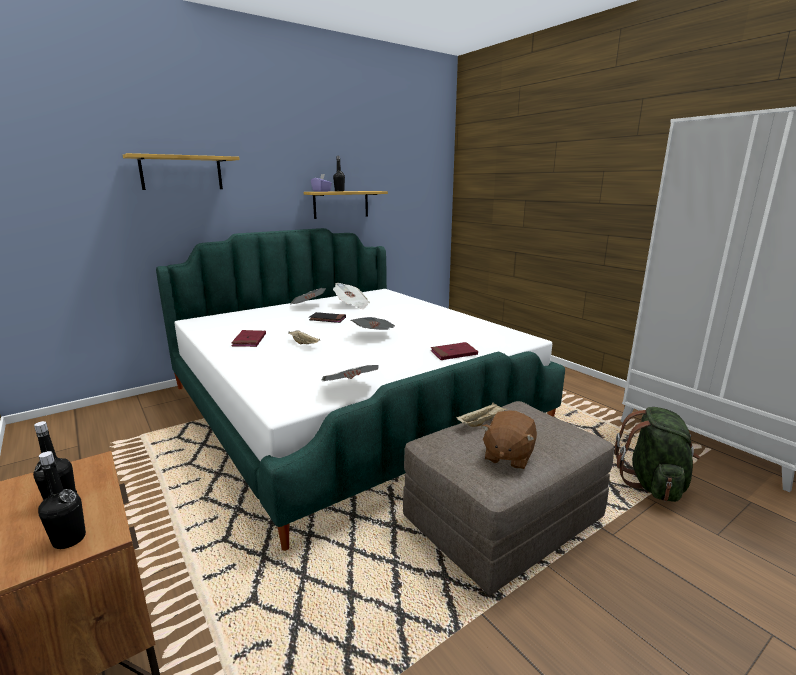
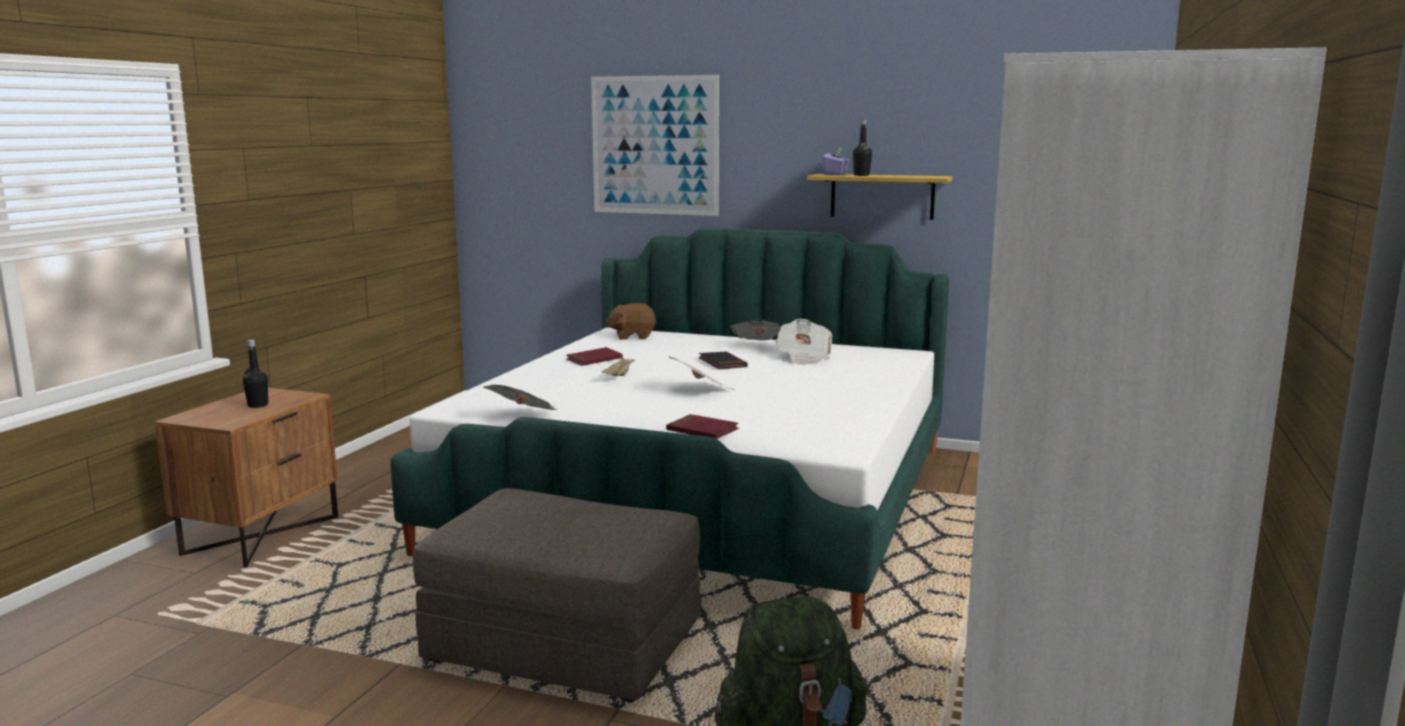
camera: 55 degrees right, 5 degrees down
black bottle [38,451,86,549] -> none
shelf [123,153,240,190] -> picture [591,75,719,216]
beige tray [456,402,508,427] -> none
brown plush toy [481,411,537,470] -> brown plush toy moved to [605,303,657,340]

